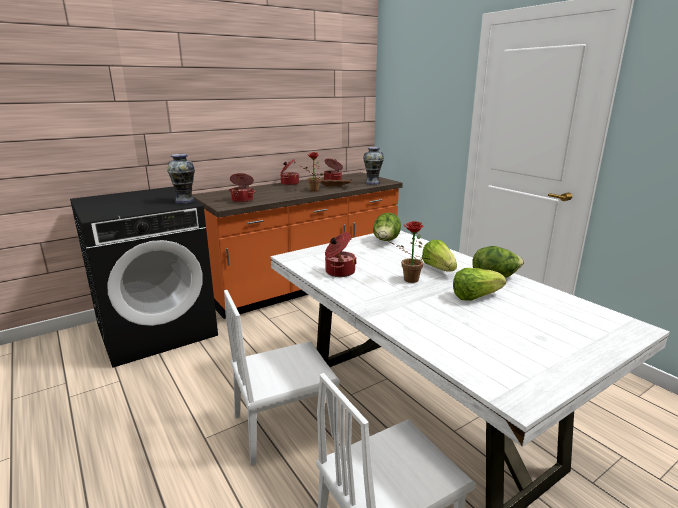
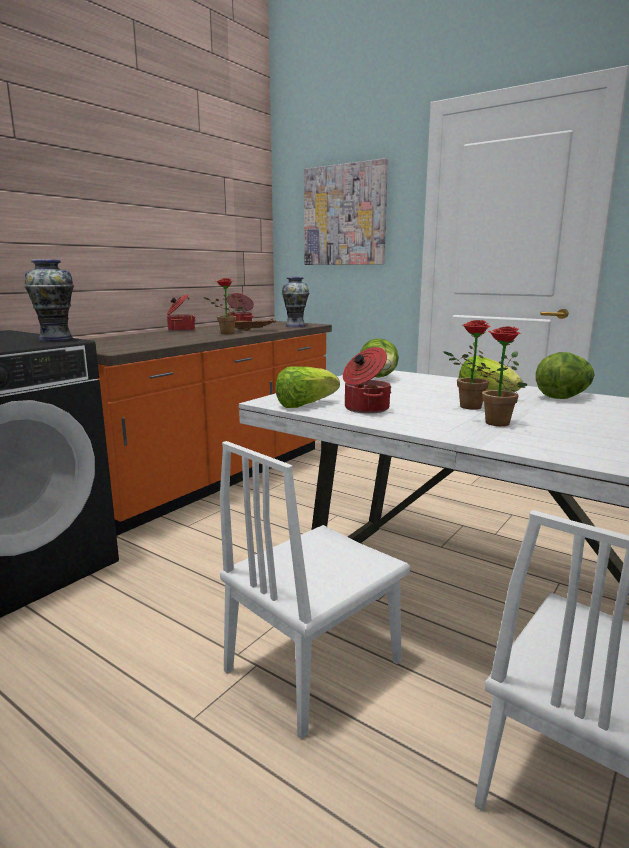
camera: 20 degrees left, 5 degrees down
cooking pot [229,173,256,203] -> none
lettuce [453,268,506,301] -> lettuce moved to [275,366,340,408]
none -> picture [304,158,388,265]
none -> potted plant [462,326,527,426]

